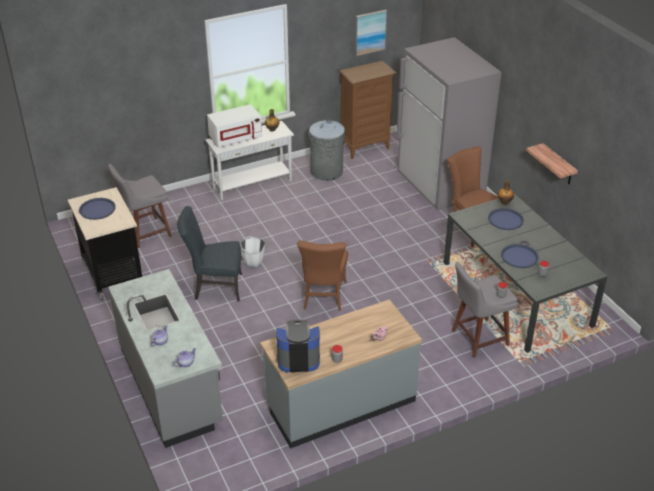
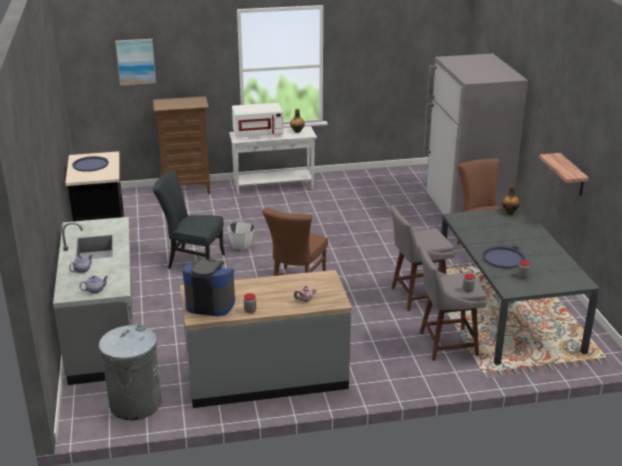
camera: 15 degrees right, 10 degrees down
grey stool [108,164,171,248] -> grey stool moved to [390,205,454,311]
grey trash can [308,119,345,181] -> grey trash can moved to [99,324,161,420]
brown dresser [339,61,397,159] -> brown dresser moved to [153,96,211,195]
picture [355,10,387,56] -> picture moved to [115,39,157,86]
blue tray [488,208,524,230] -> none

